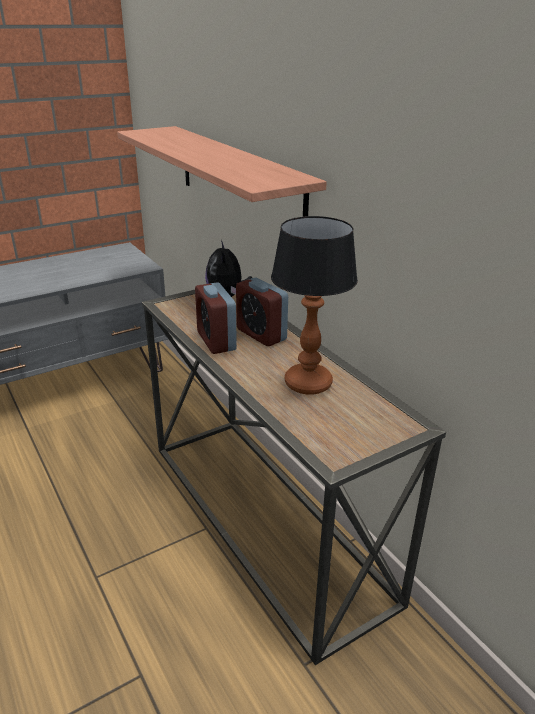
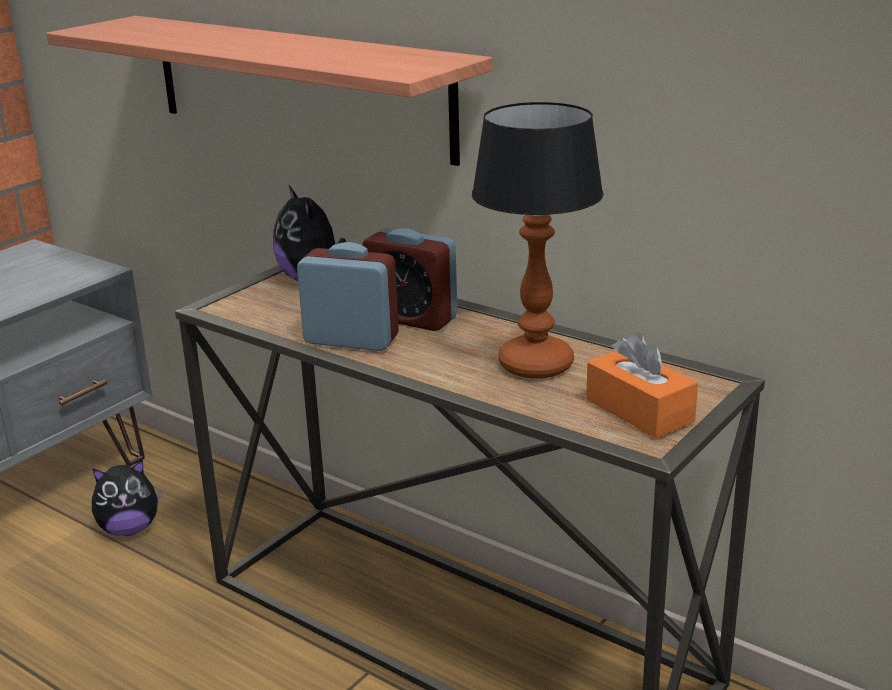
camera: 20 degrees left, 5 degrees down
alarm clock [195,282,237,354] -> alarm clock turned 150 degrees clockwise [297,242,399,351]
none -> plush toy [92,460,162,536]
none -> orange tissue box [586,332,698,438]

